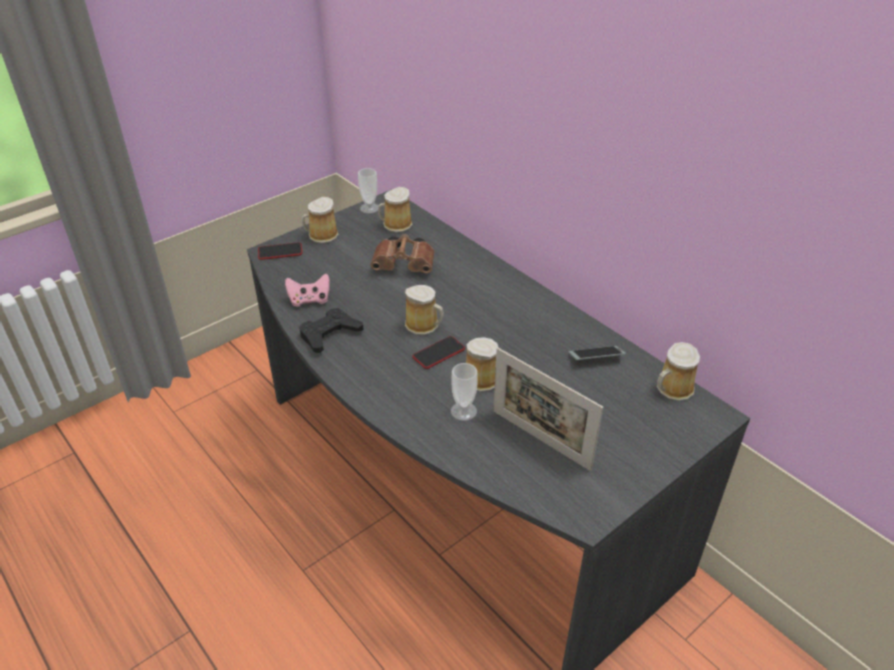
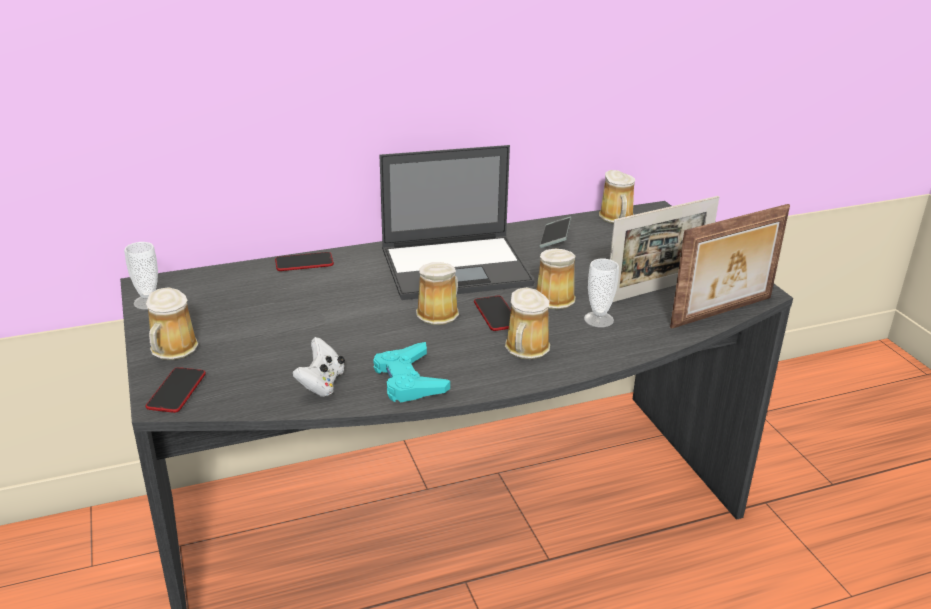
camera: 70 degrees left, 10 degrees down
pink game controller [285,274,330,307] -> white game controller [292,337,345,397]
black game controller [299,308,364,353] -> turquoise game controller [373,342,450,402]
brown binoculars [370,234,435,273] -> none
mug [378,187,412,232] -> mug moved to [505,287,550,359]
none -> phone [275,252,334,271]
none -> laptop [379,145,535,300]
none -> picture frame [670,204,790,329]

